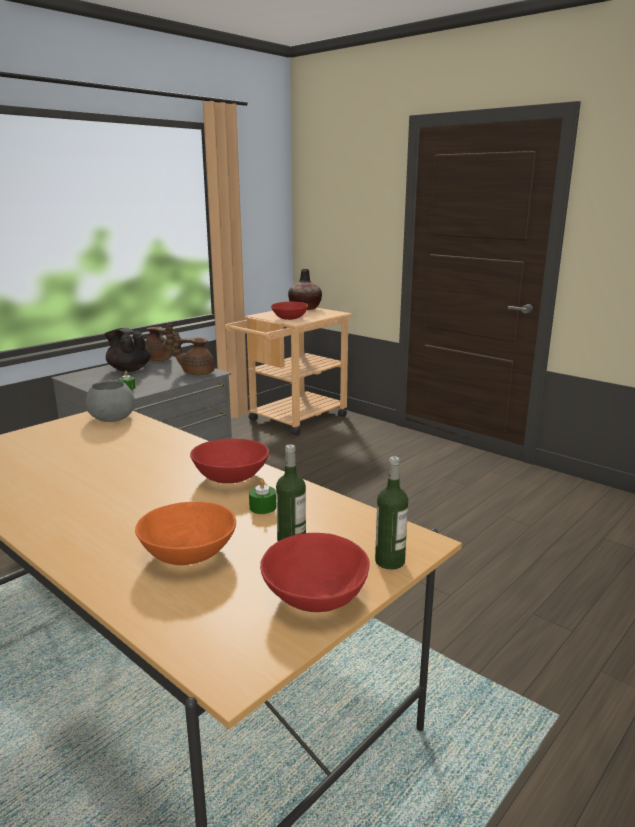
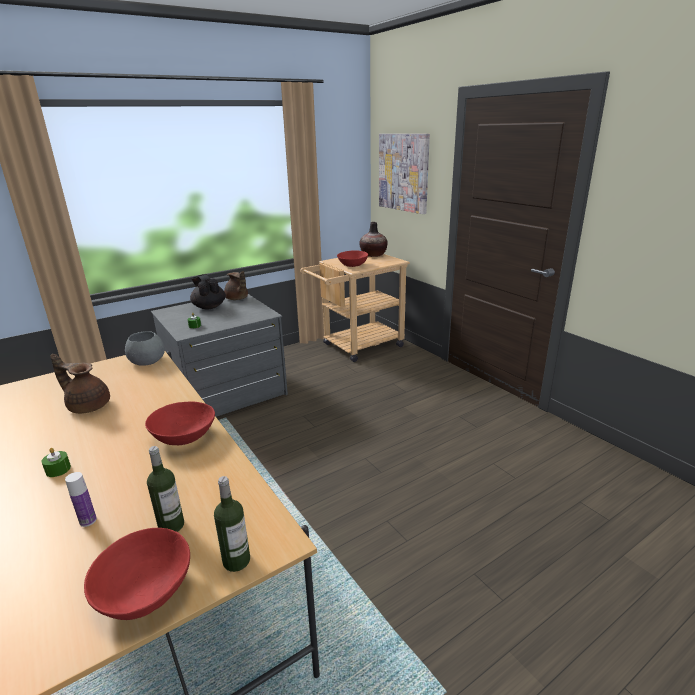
camera: 15 degrees right, 5 degrees up
orange bowl [135,502,236,565] -> bottle [65,472,97,527]
brown teapot [172,331,215,375] -> brown teapot moved to [50,354,110,414]
green candle [249,478,276,514] -> green candle moved to [42,448,71,477]
none -> picture [379,134,430,214]

